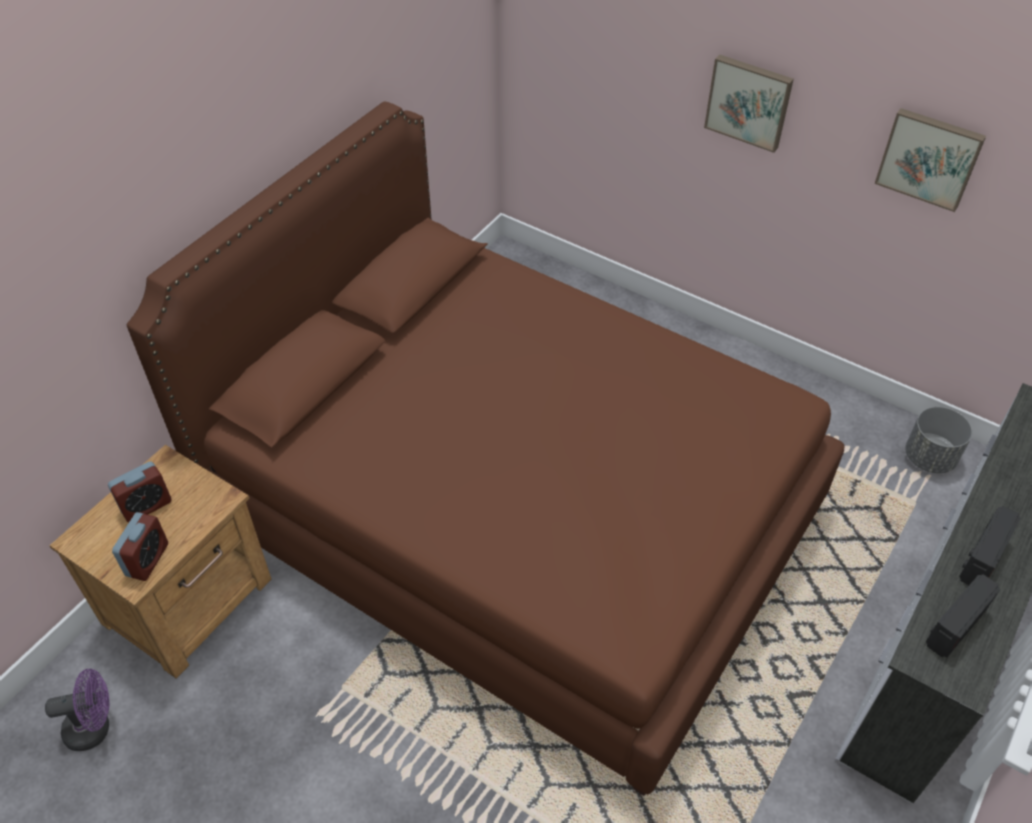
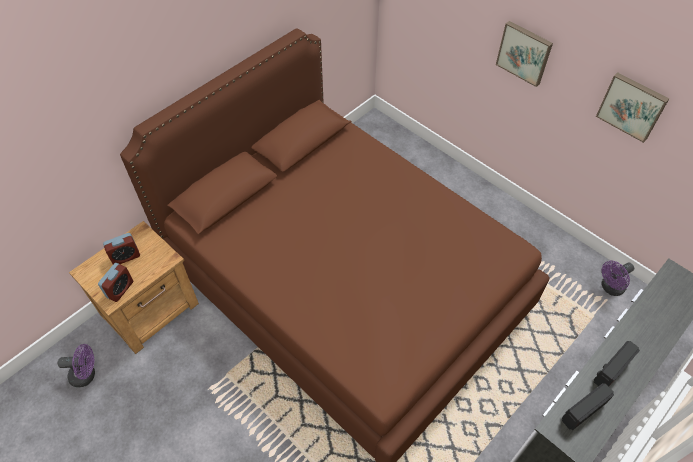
camera: 10 degrees right, 5 degrees up
grey planter [905,407,973,473] -> purple fan [601,261,634,296]

